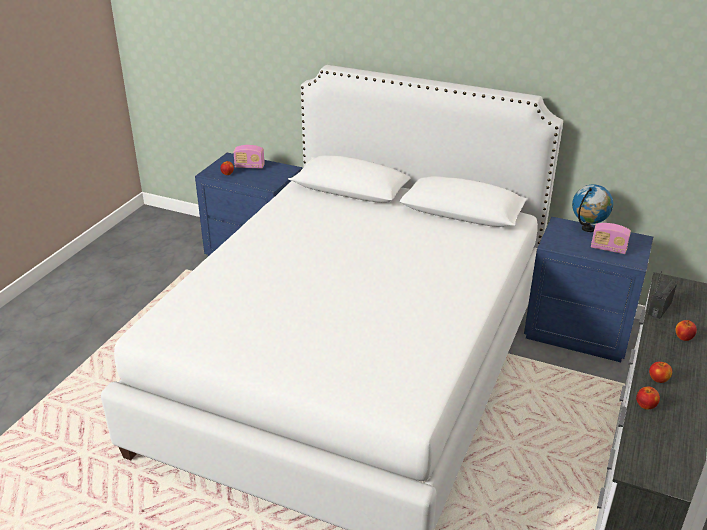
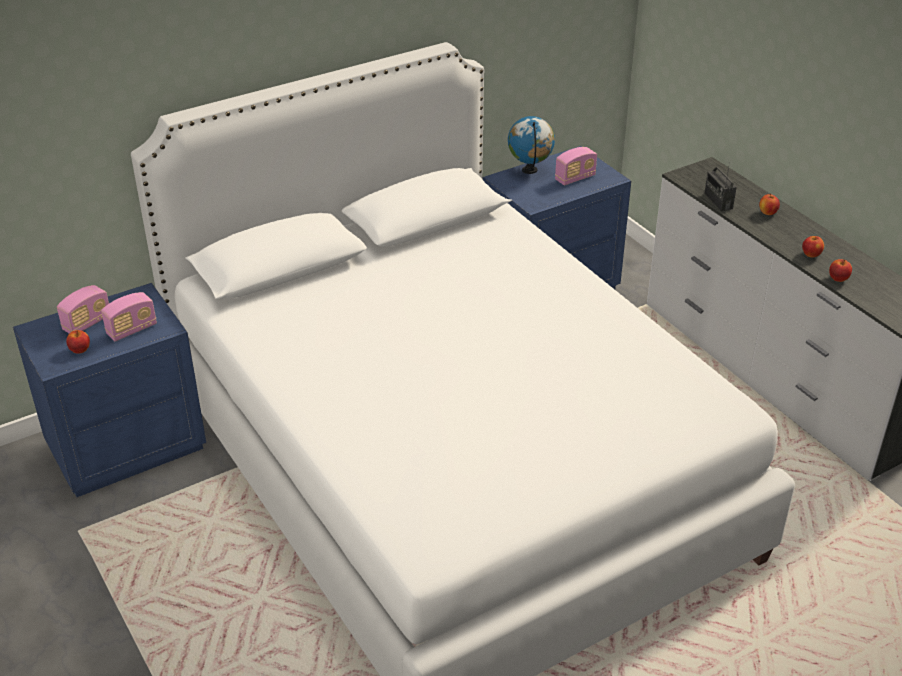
camera: 55 degrees left, 5 degrees up
none -> radio [101,292,157,341]

